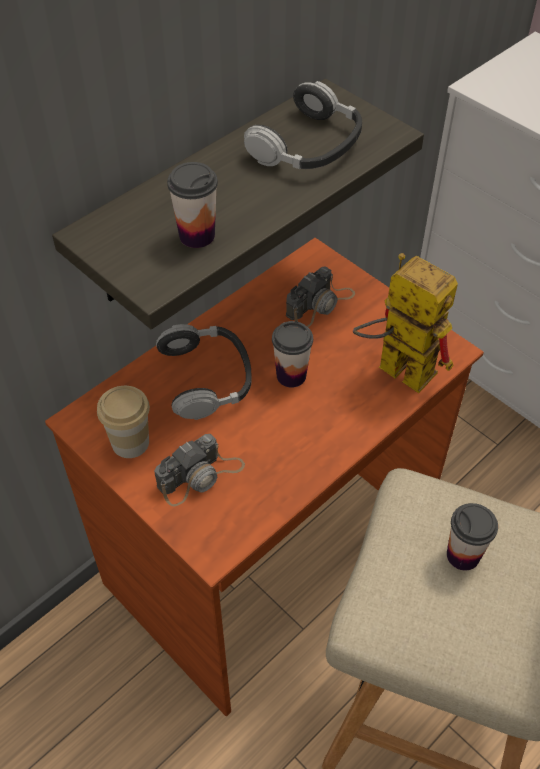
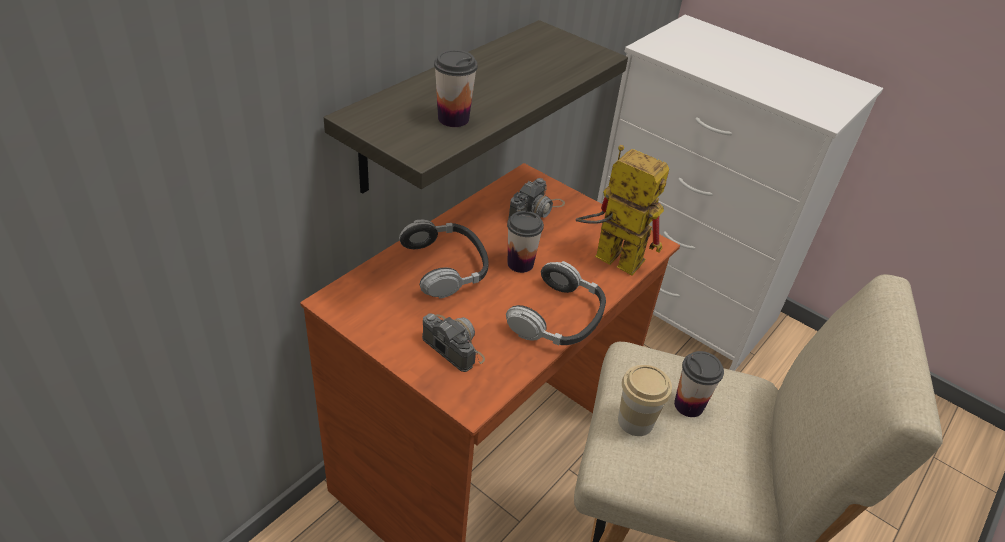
camera: 10 degrees left, 10 degrees down
cup [97,386,150,458] -> cup moved to [618,365,672,436]
camera [154,434,245,506] -> camera turned 90 degrees counterclockwise [422,313,485,372]
headphones [244,81,362,169] -> headphones moved to [506,261,606,345]

